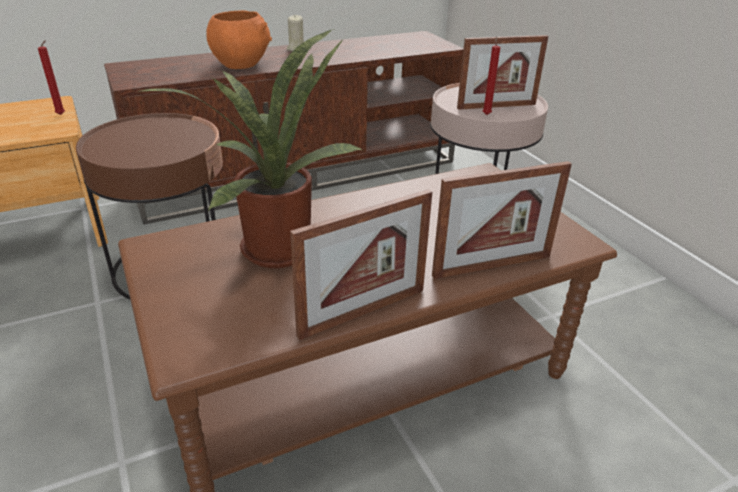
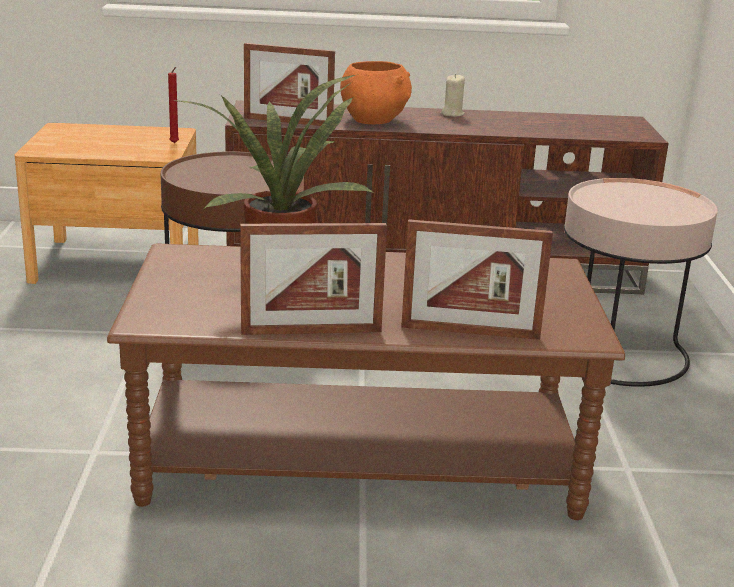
camera: 25 degrees right, 10 degrees down
picture frame [457,35,548,110] -> picture frame moved to [244,43,335,126]
red candle [483,36,500,115] -> none

